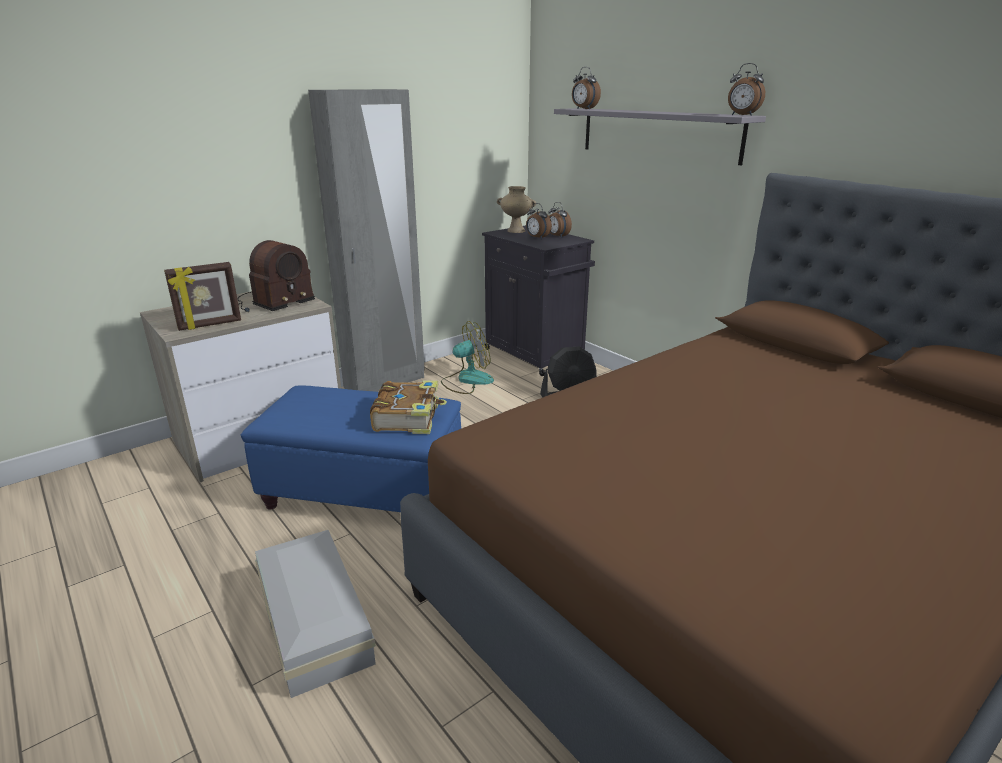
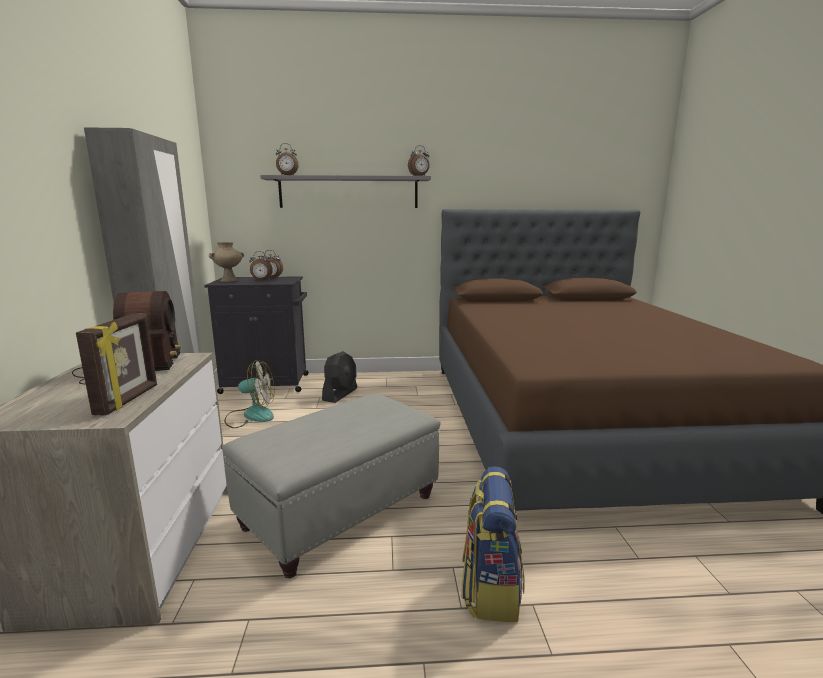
camera: 55 degrees left, 10 degrees down
blue ottoman [241,386,461,512] -> grey ottoman [222,393,441,578]
white storage box [255,530,376,698] -> backpack [461,466,525,622]
book [370,380,447,434] -> none
fan [441,321,494,394] -> fan turned 75 degrees clockwise [224,360,275,428]

